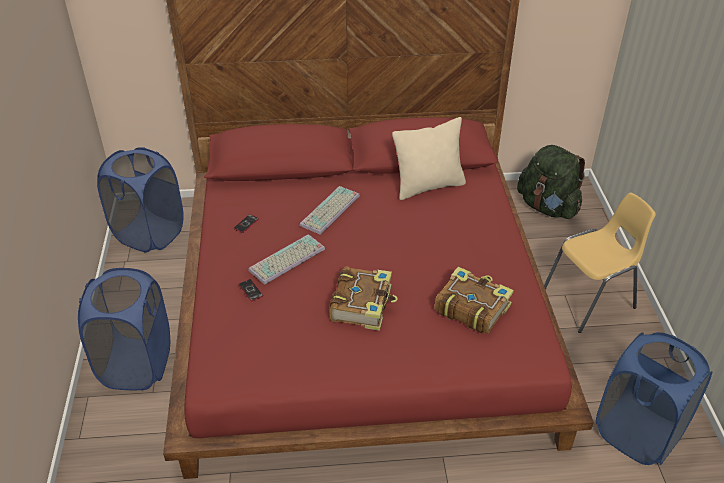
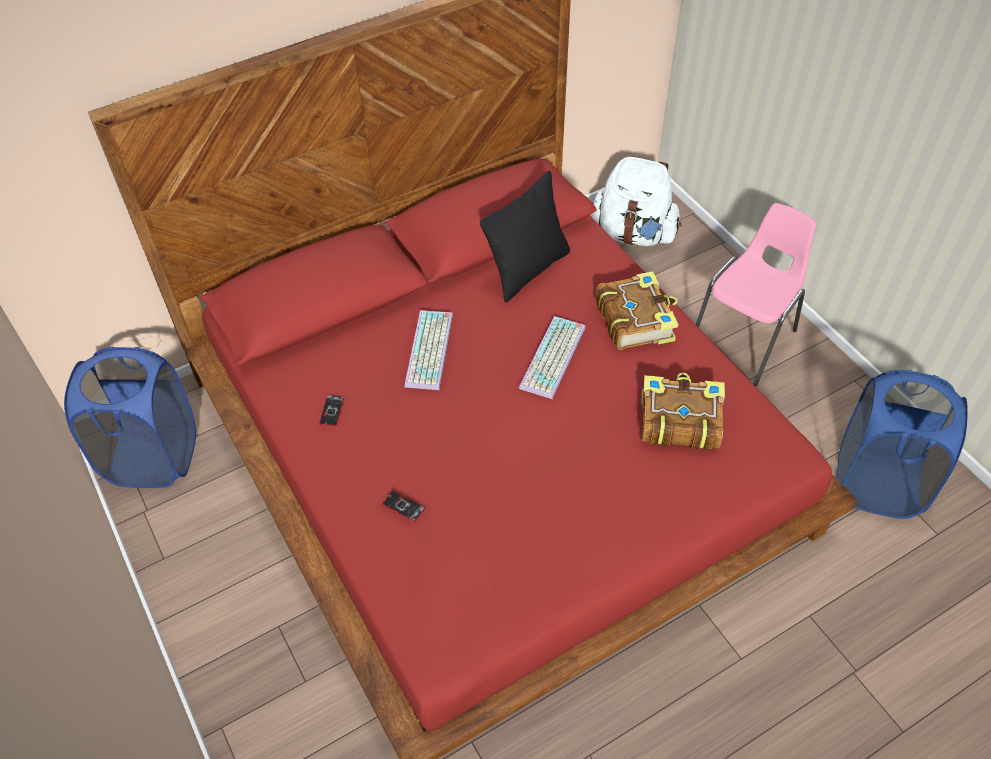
camera: 25 degrees left, 10 degrees up
blue laundry basket [78,268,170,390] -> none
keyboard [248,234,325,285] -> keyboard moved to [519,316,586,399]
book [329,266,398,331] -> book moved to [596,271,678,350]
beige pillow [392,117,466,200] -> black pillow [480,170,570,302]
green backpack [517,145,585,219] -> white backpack [591,156,682,246]
yellow chair [544,193,656,333] -> pink chair [696,203,816,386]

